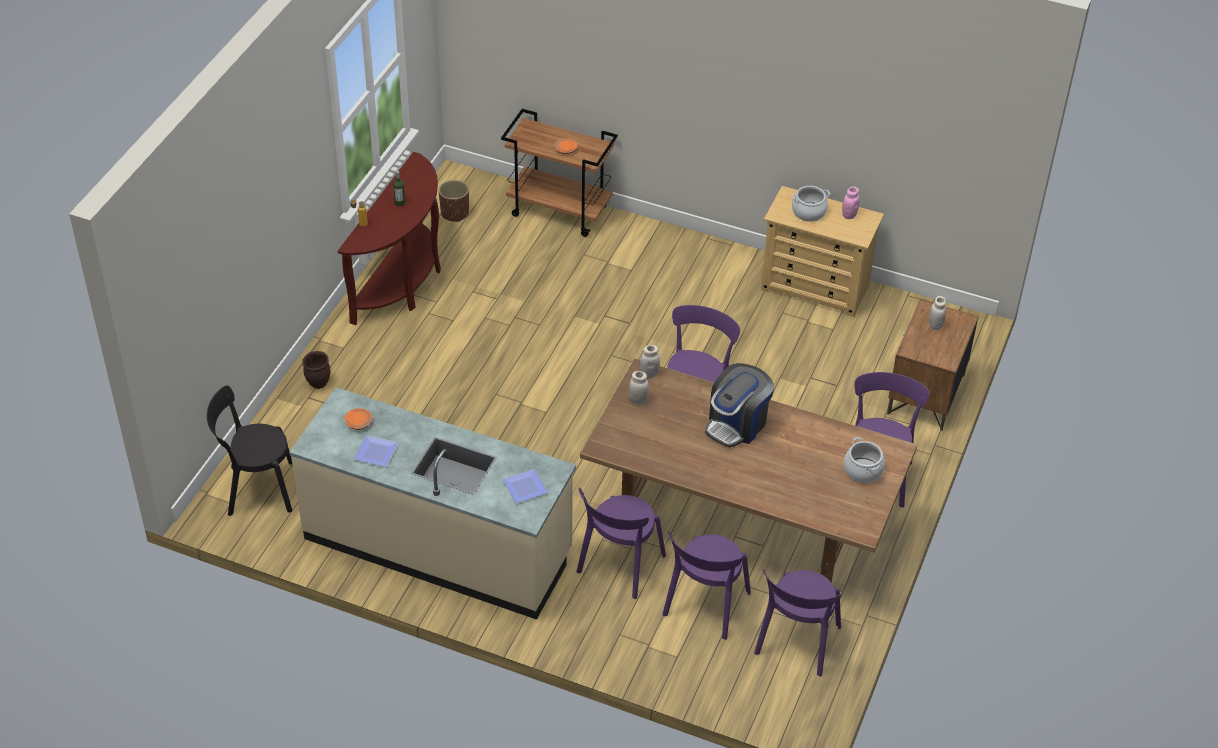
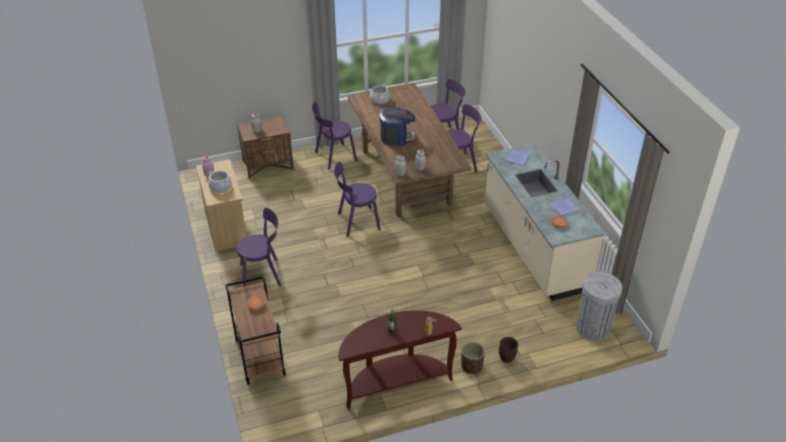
camera: 130 degrees left, 5 degrees down
black chair [207,385,293,516] -> grey trash can [576,272,622,341]
brown planter [439,180,469,222] -> brown planter moved to [461,342,485,374]
purple chair [576,487,666,599] -> purple chair moved to [237,208,281,287]

